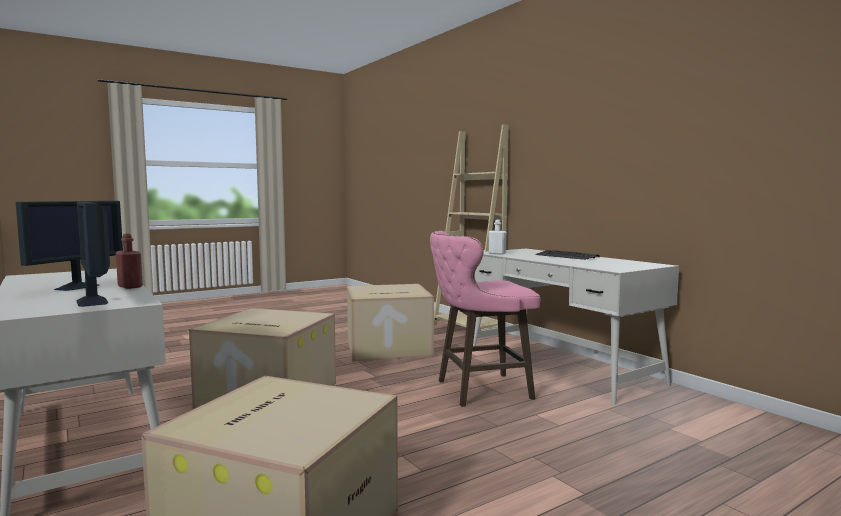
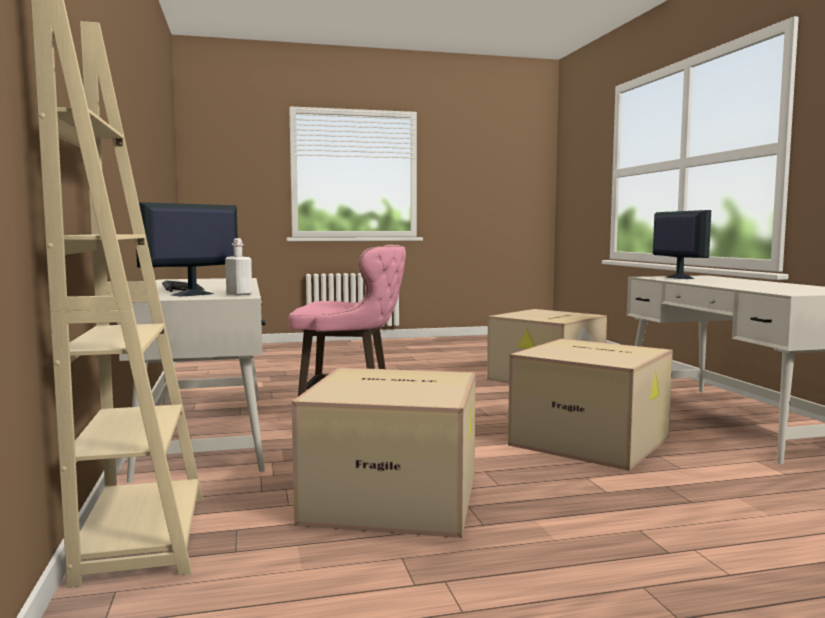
camera: 160 degrees left, 0 degrees up
monitor [16,201,123,291] -> monitor moved to [136,202,238,296]
red bottle [116,234,143,289] -> none

